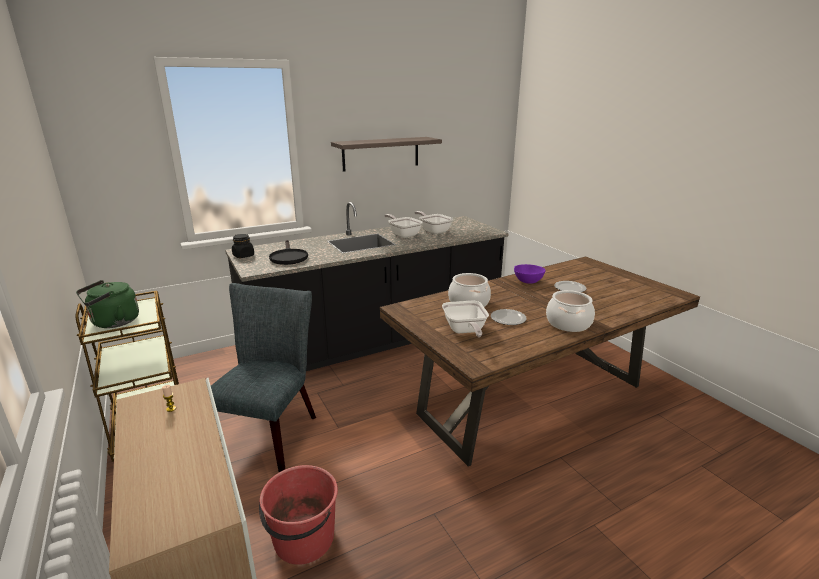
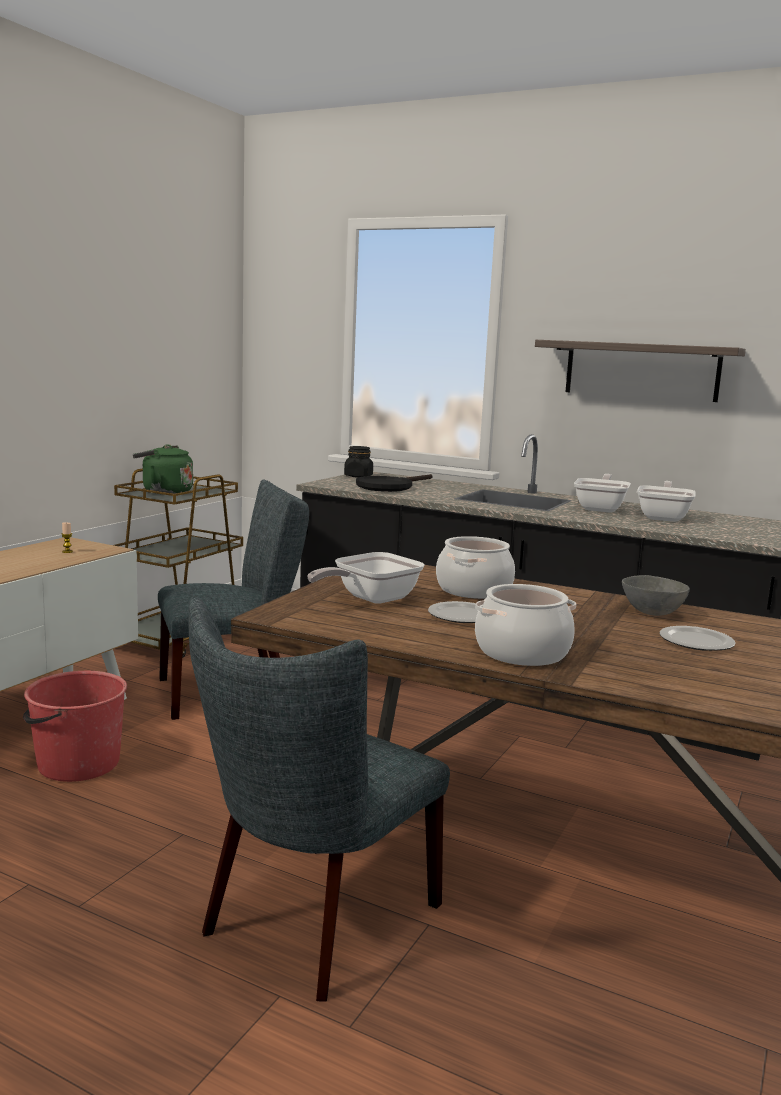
camera: 55 degrees right, 10 degrees down
purple bowl [514,264,546,284] -> grey bowl [622,575,690,616]
none -> grey chair [188,596,450,1001]

